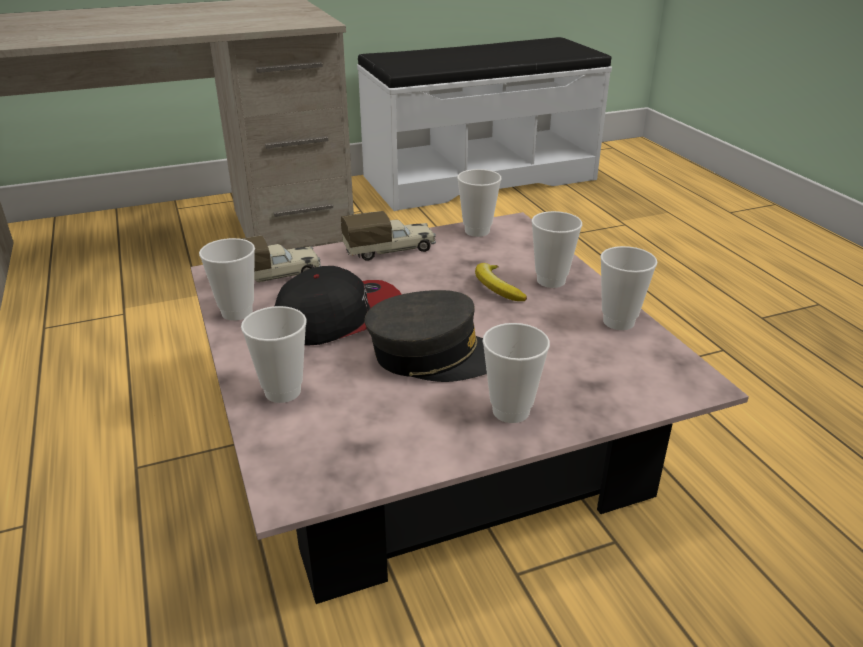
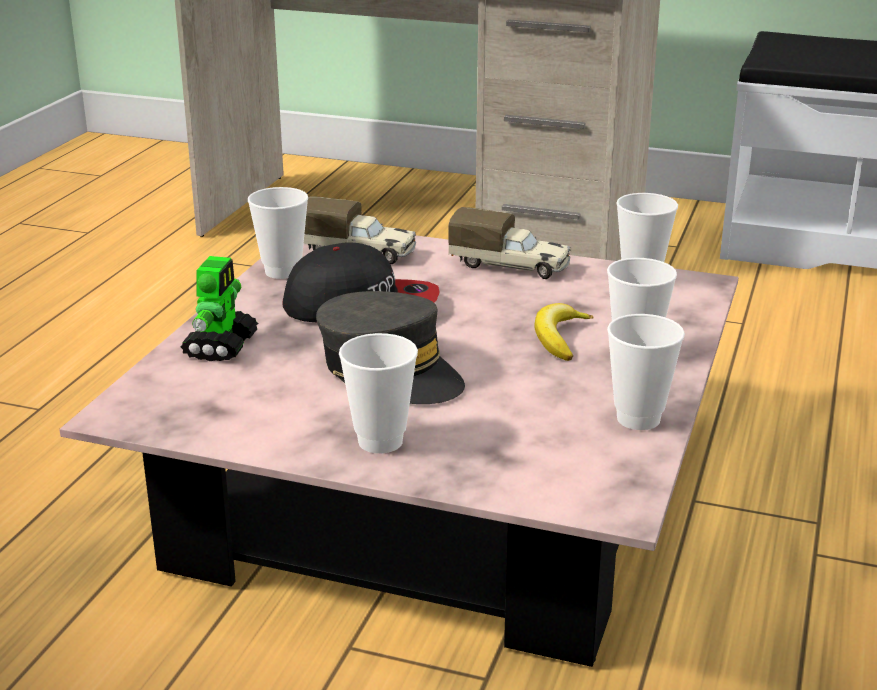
camera: 40 degrees right, 5 degrees down
cup [241,306,307,403] -> toy robot [181,256,258,361]

